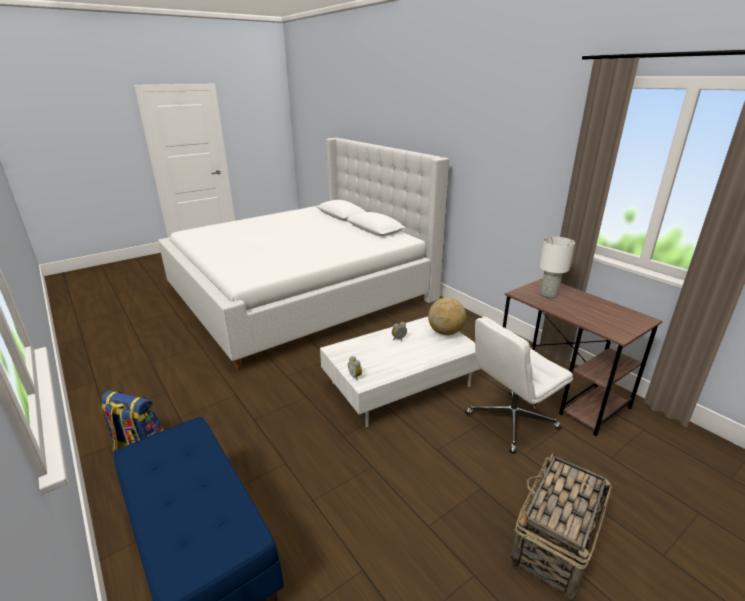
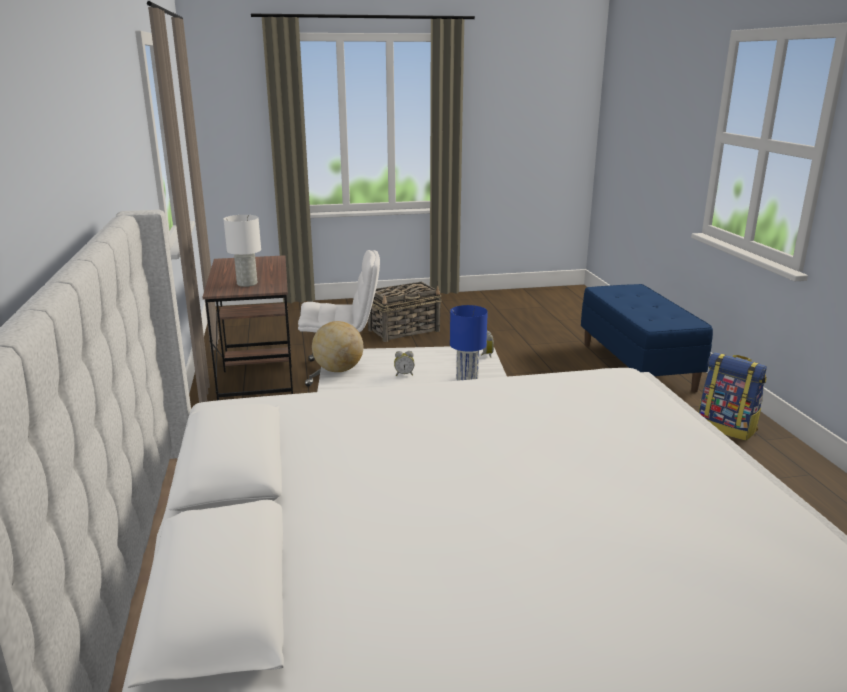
camera: 155 degrees left, 5 degrees down
none -> blue table lamp [450,305,488,381]

